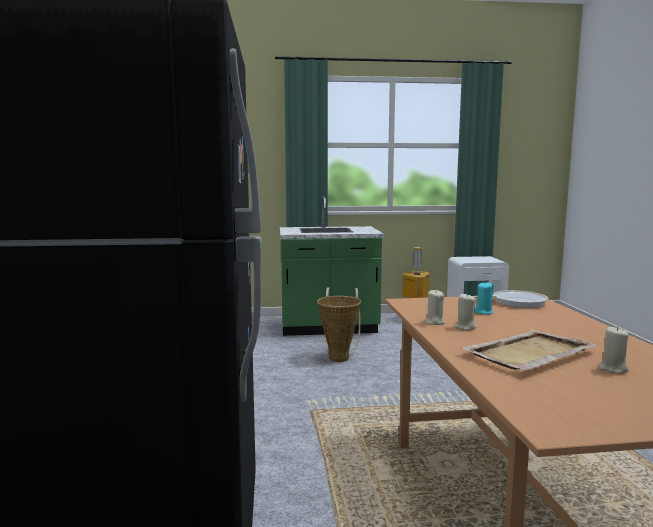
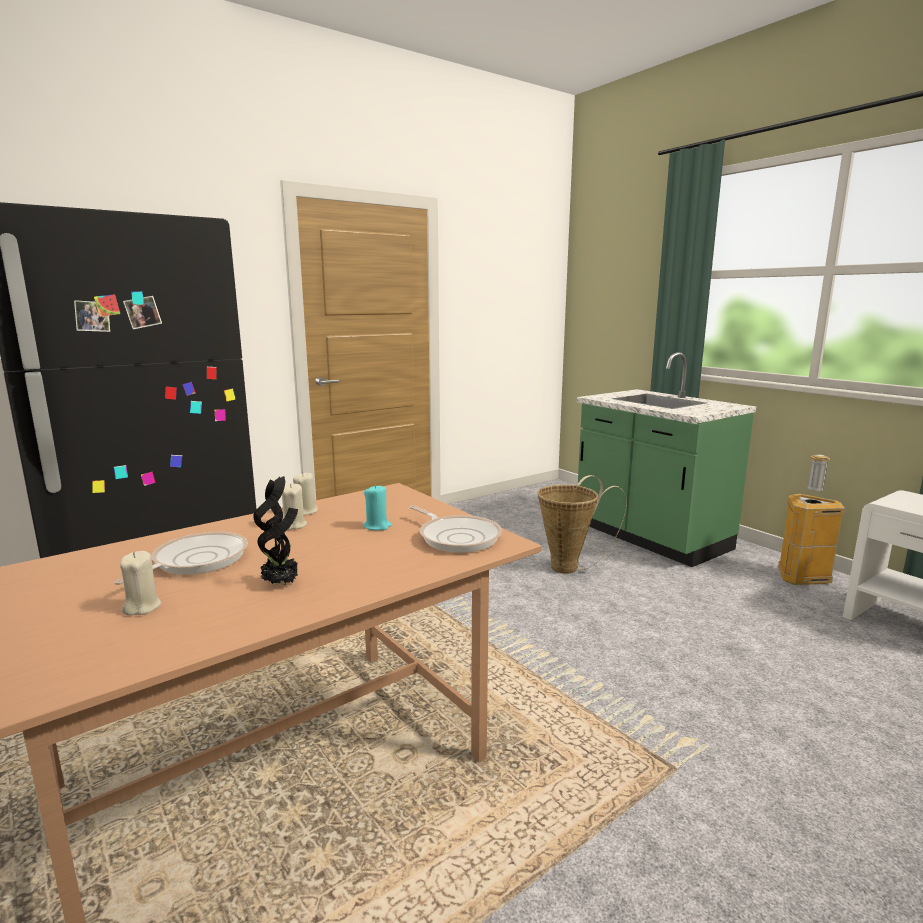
camera: 60 degrees right, 5 degrees up
beige tray [461,330,597,370] -> frying pan [114,532,248,585]
none -> potted plant [253,476,298,585]

